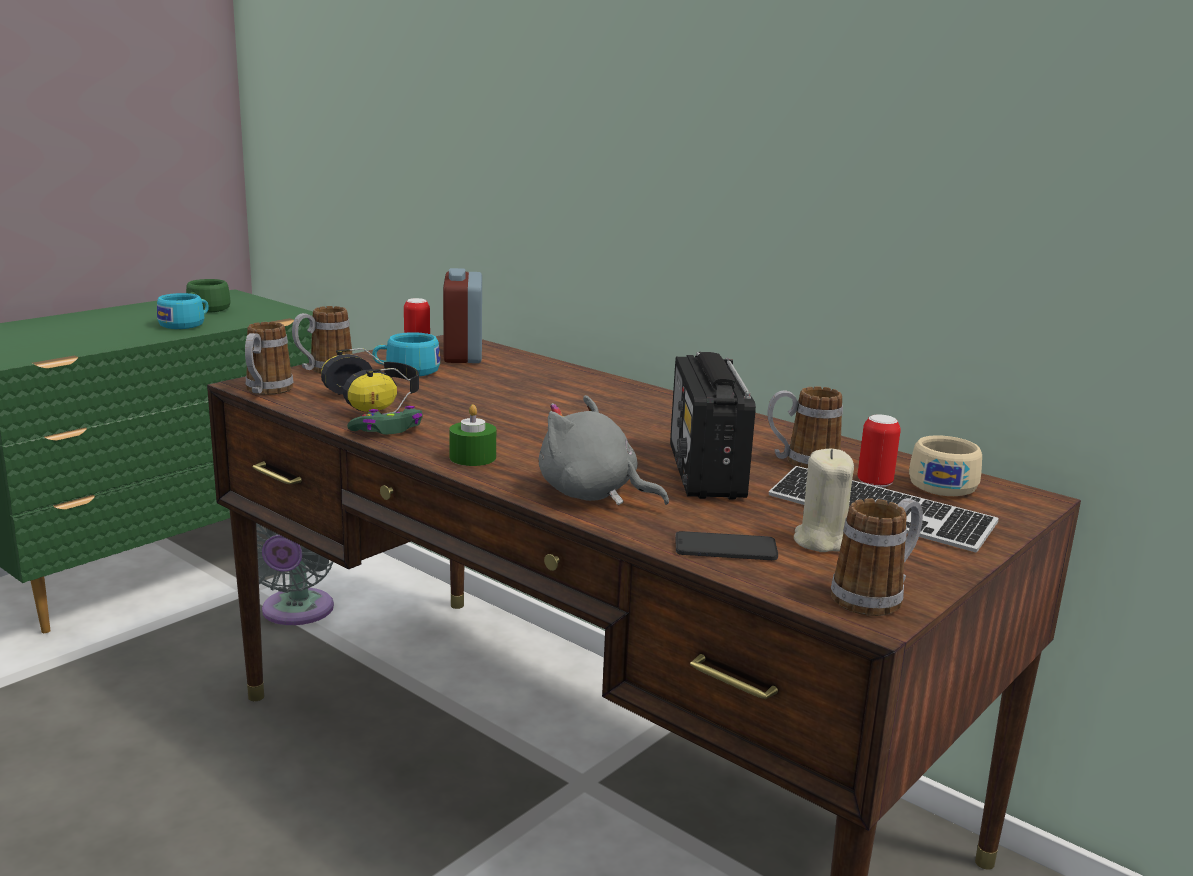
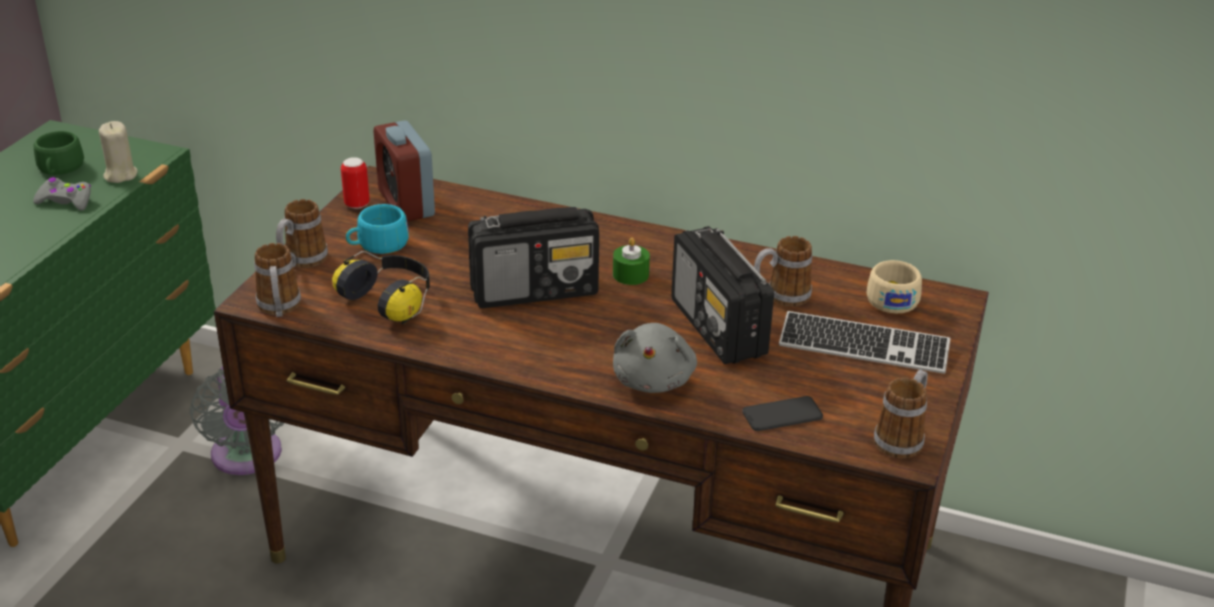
camera: 20 degrees left, 15 degrees up
turquoise cup [157,293,209,329] -> grey game controller [33,177,91,211]
green game controller [347,406,423,435] -> none
green candle [449,404,496,466] -> green candle moved to [613,238,650,285]
grey plush toy [539,395,669,505] -> grey plush toy turned 90 degrees counterclockwise [613,323,697,393]
beige candle [794,449,854,552] -> beige candle moved to [99,121,138,183]
can [857,414,901,488] -> none
none -> radio [468,207,599,308]

